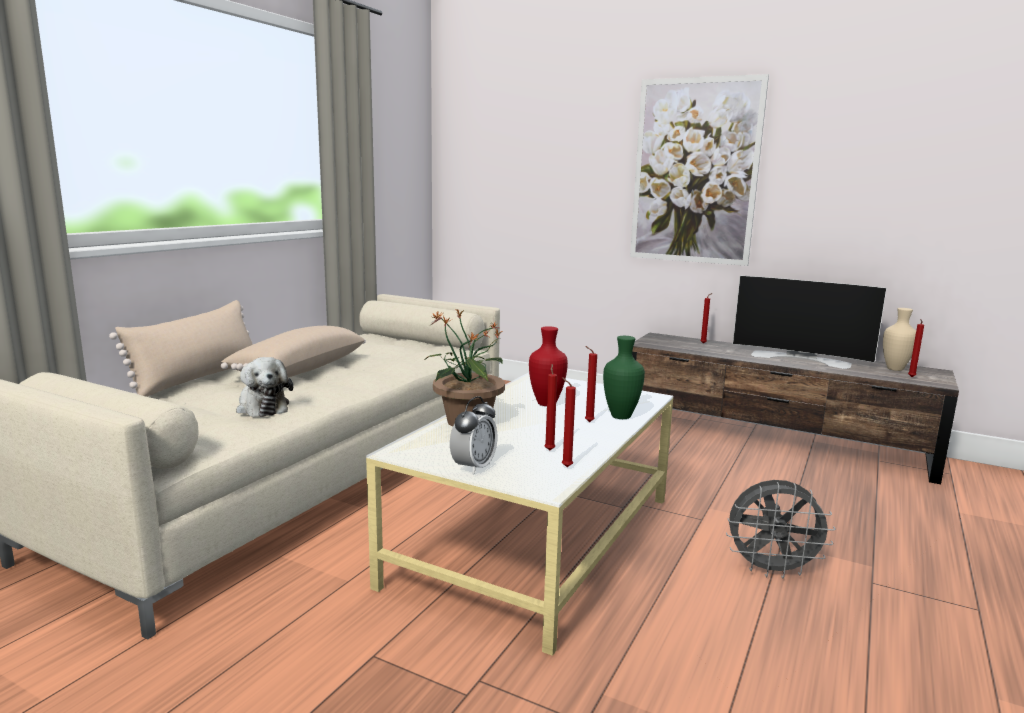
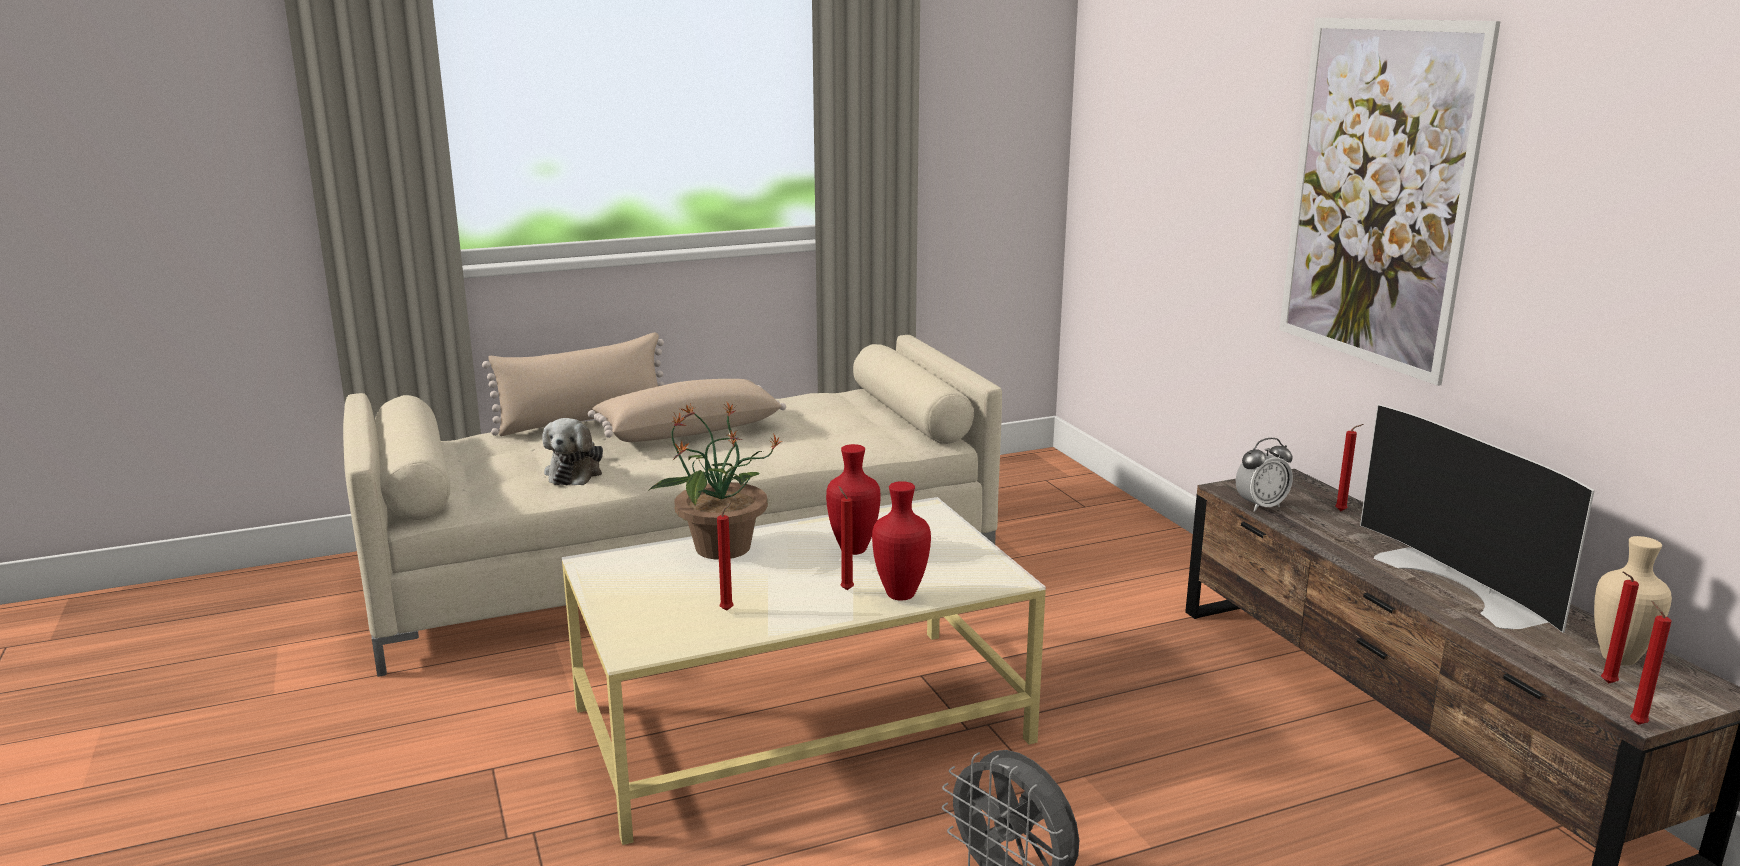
camera: 40 degrees right, 5 degrees up
alarm clock [450,396,497,475] -> alarm clock moved to [1236,438,1293,512]
red candle [561,377,576,467] -> red candle moved to [1630,601,1672,725]
green vase [603,336,645,419] -> red vase [872,481,931,601]

